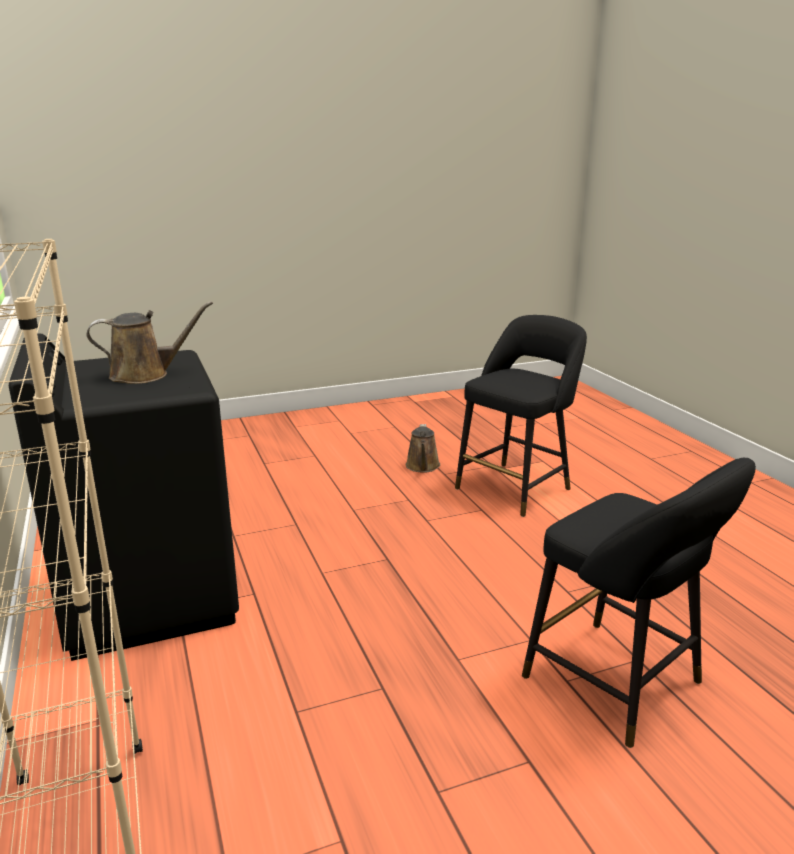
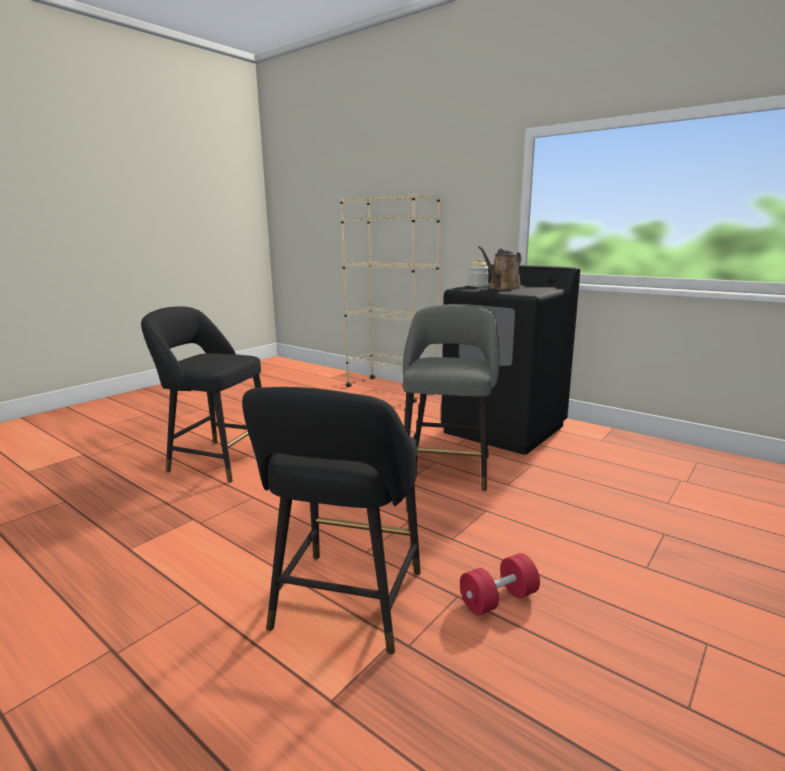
camera: 150 degrees right, 5 degrees down
brown watering can [406,424,440,473] -> red dumbbell [460,553,540,615]
none -> grey stool [403,304,500,492]
none -> jar [468,259,489,287]

